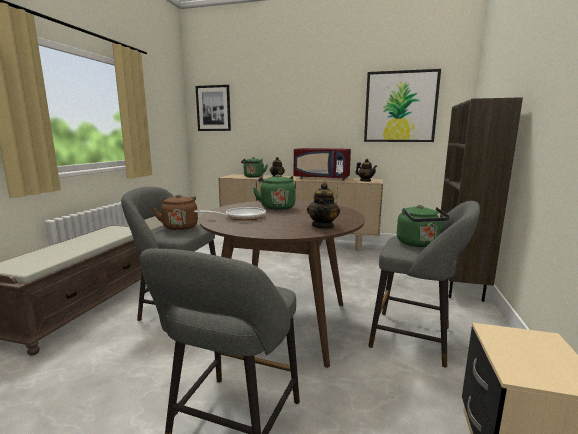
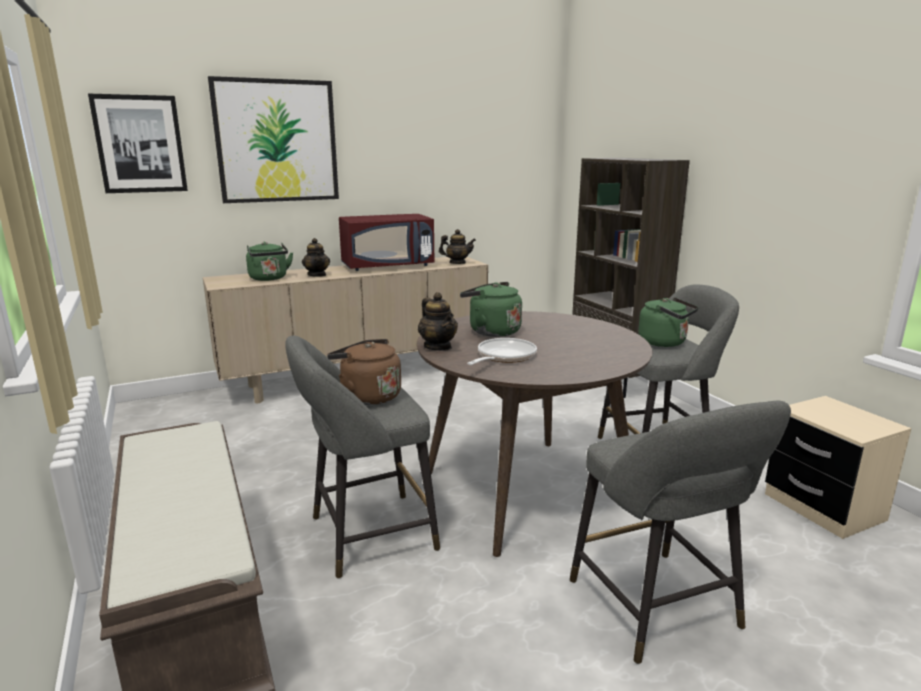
camera: 40 degrees left, 5 degrees up
teapot [307,183,340,229] -> teapot moved to [418,292,458,351]
picture [364,69,441,142] -> picture moved to [208,76,339,203]

